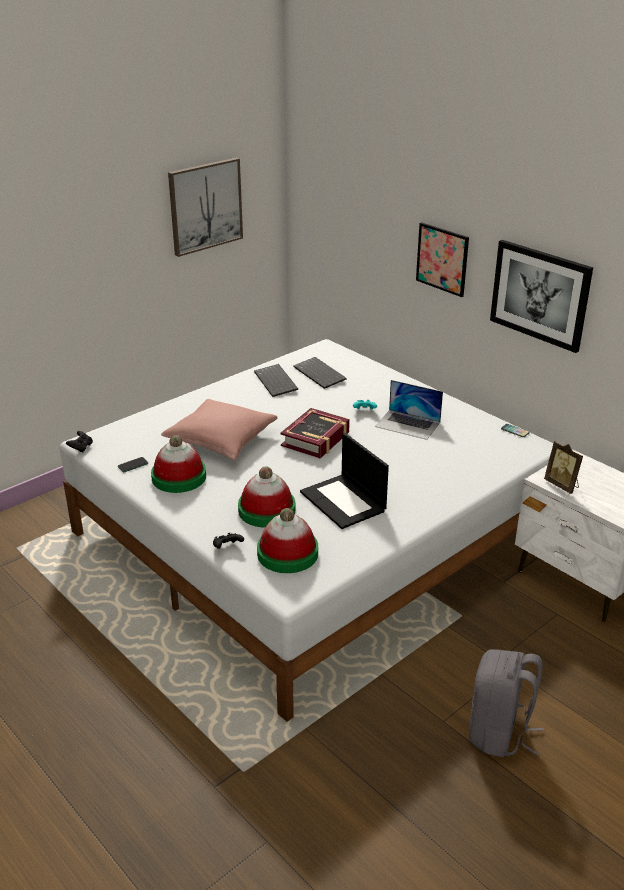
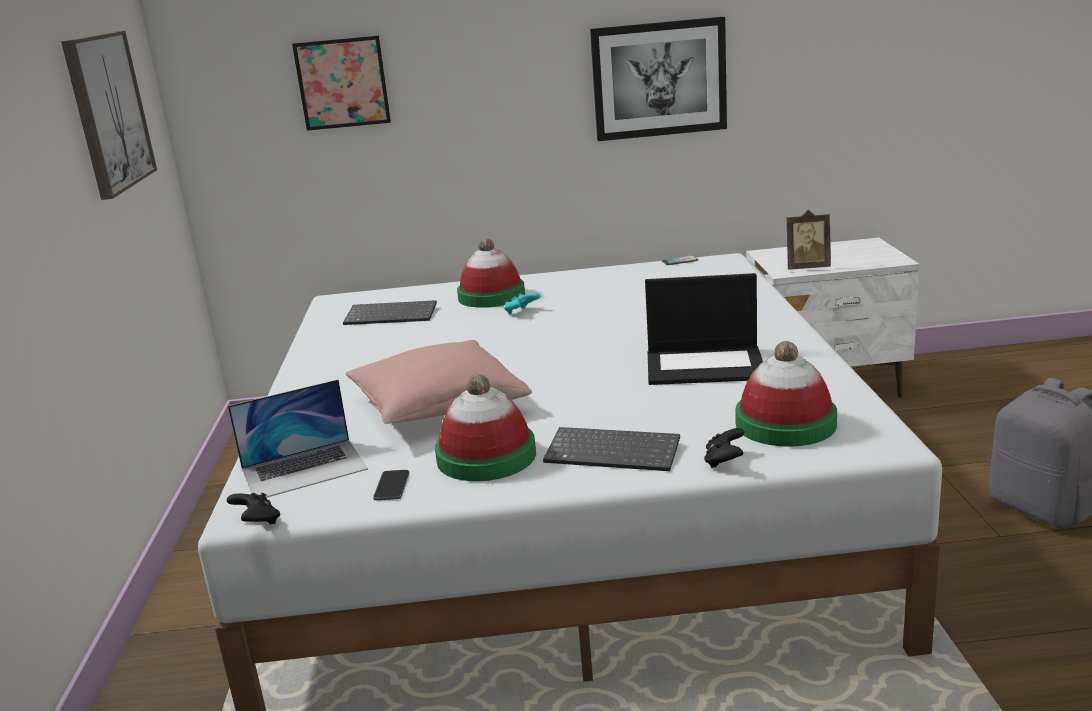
camera: 50 degrees left, 10 degrees down
hat [238,466,296,527] -> hat moved to [457,238,525,308]
keyboard [254,364,298,397] -> keyboard moved to [543,427,680,471]
book [280,408,350,459] -> none
laptop [375,380,443,440] -> laptop moved to [228,379,368,498]
picture [416,222,469,297] -> picture moved to [292,36,391,131]

